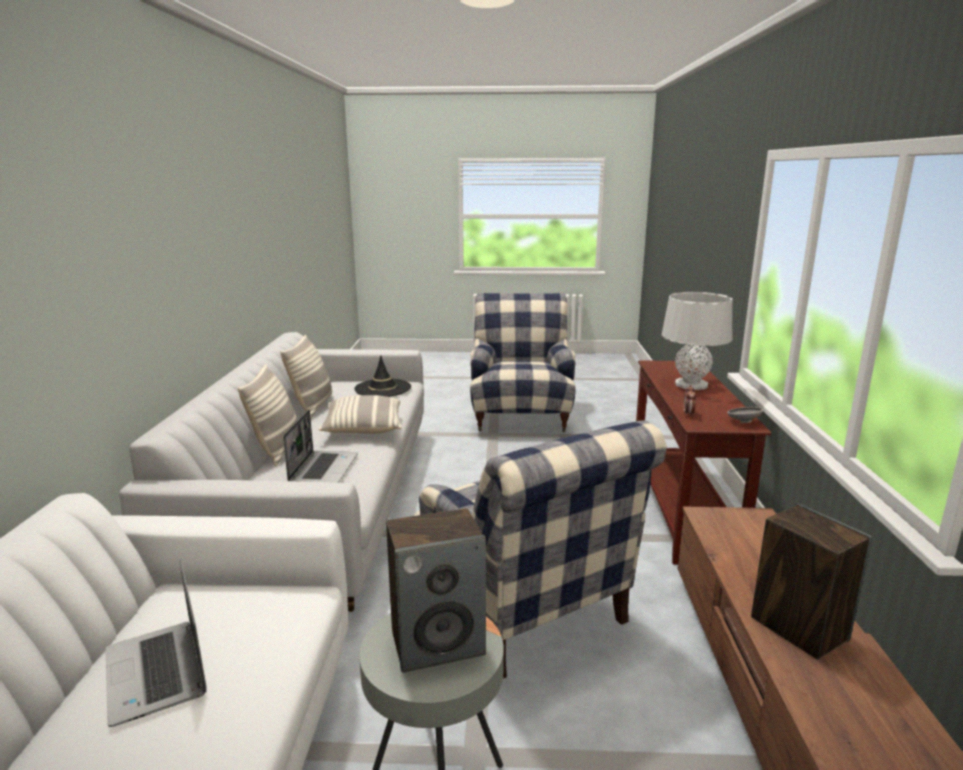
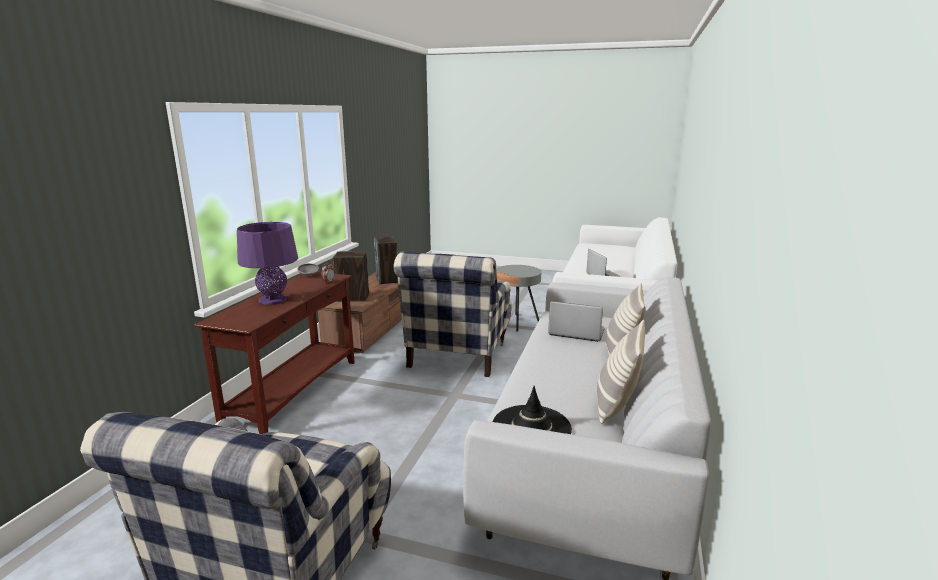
camera: 165 degrees left, 0 degrees up
laptop [283,410,358,483] -> laptop turned 90 degrees clockwise [548,301,605,342]
pillow [318,395,402,434] -> none
speaker [386,508,486,673] -> speaker moved to [333,251,369,302]
armchair [413,420,667,678] -> armchair turned 150 degrees counterclockwise [394,252,511,377]
grey table lamp [662,292,733,390] -> purple table lamp [237,222,298,305]

